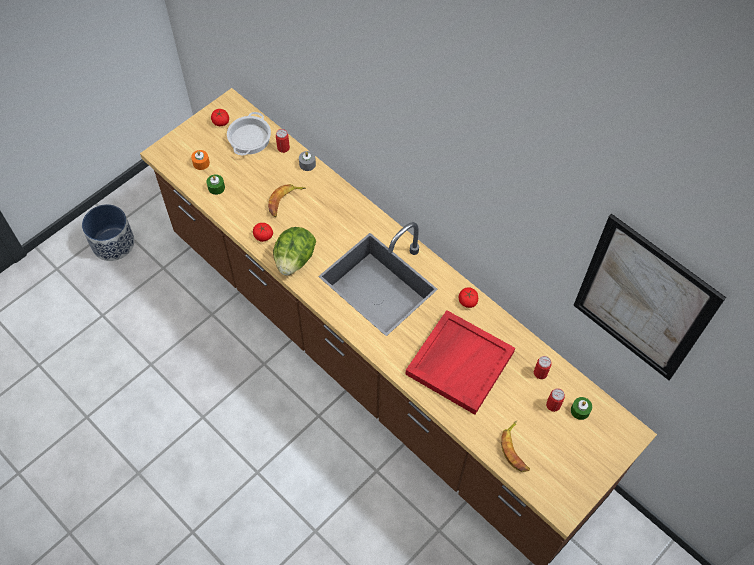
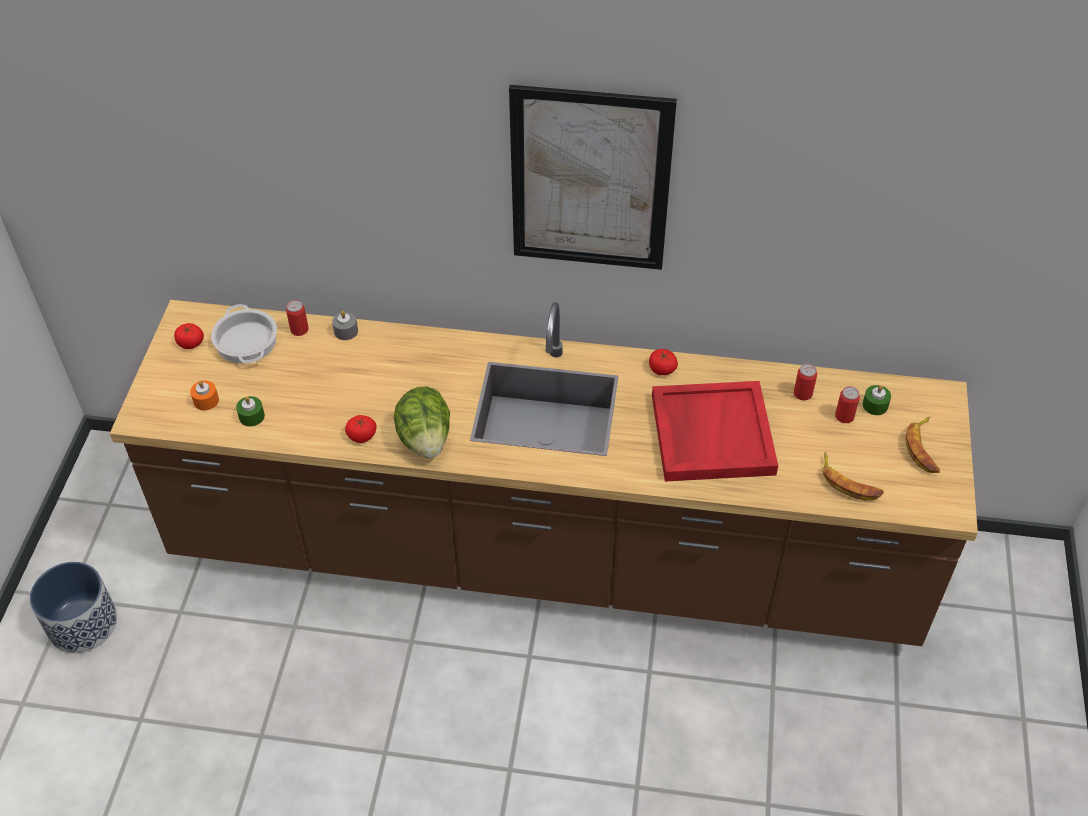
camera: 35 degrees left, 10 degrees down
banana [268,184,306,217] -> banana moved to [906,417,940,473]
picture [573,214,726,380] -> picture moved to [509,85,677,270]

